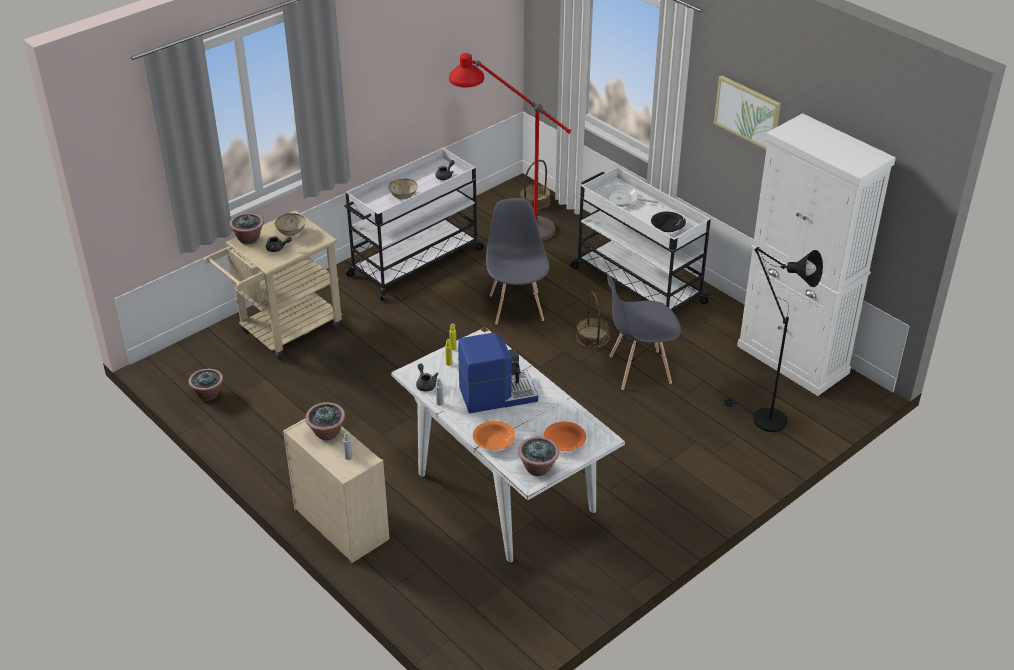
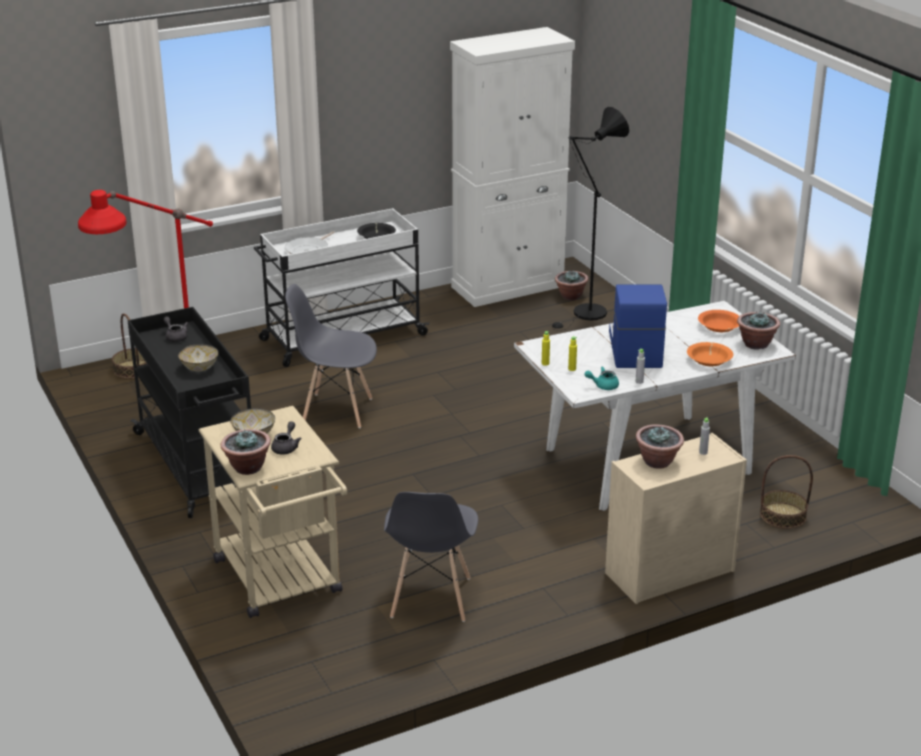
camera: 75 degrees left, 10 degrees down
potted plant [188,369,223,401] -> potted plant moved to [555,270,588,300]
white cart [344,148,485,301] -> black cart [128,307,251,518]
grey teapot [416,363,439,392] -> turquoise teapot [584,367,619,390]
basket [576,291,610,348] -> basket moved to [760,455,813,529]
grey chair [607,275,681,390] -> grey chair moved to [384,492,478,622]
picture [714,75,781,150] -> none

